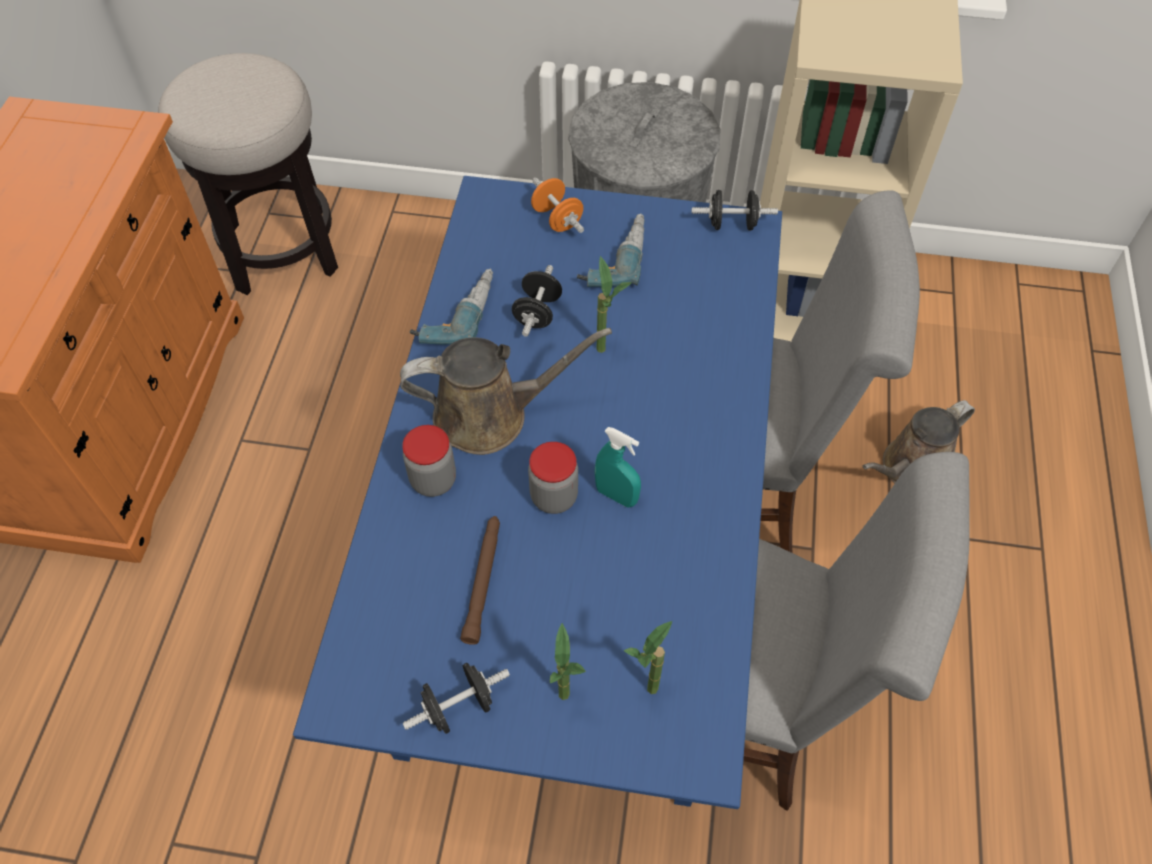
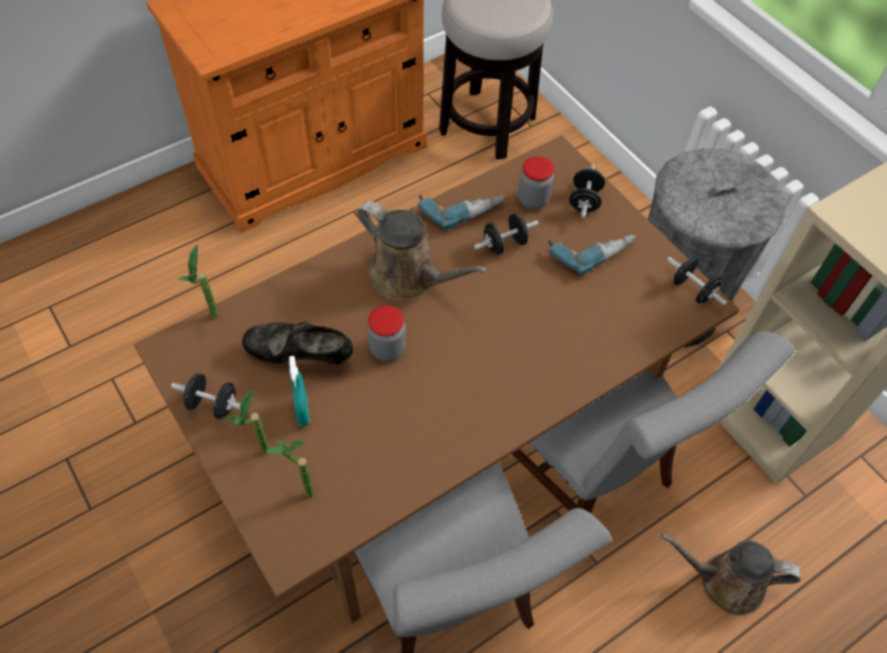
camera: 45 degrees right, 0 degrees up
blue dining table [293,176,782,809] -> brown dining table [134,135,739,623]
jar [402,425,456,497] -> jar moved to [518,156,554,209]
brown flashlight [460,516,500,645] -> black shoe [242,321,353,365]
orange dumbbell [531,178,584,233] -> black dumbbell [569,165,605,218]
turquoise spray bottle [594,427,641,508] -> turquoise spray bottle moved to [289,356,309,426]
potted plant [597,256,632,353] -> potted plant moved to [177,245,219,318]

